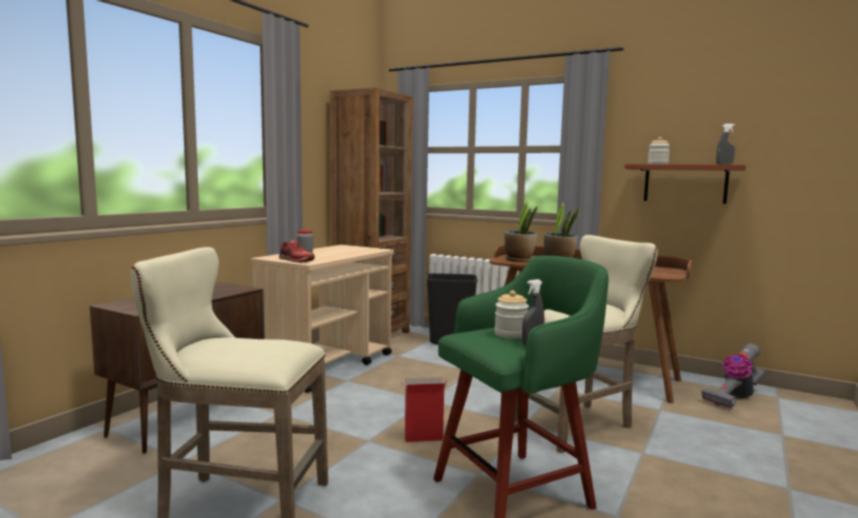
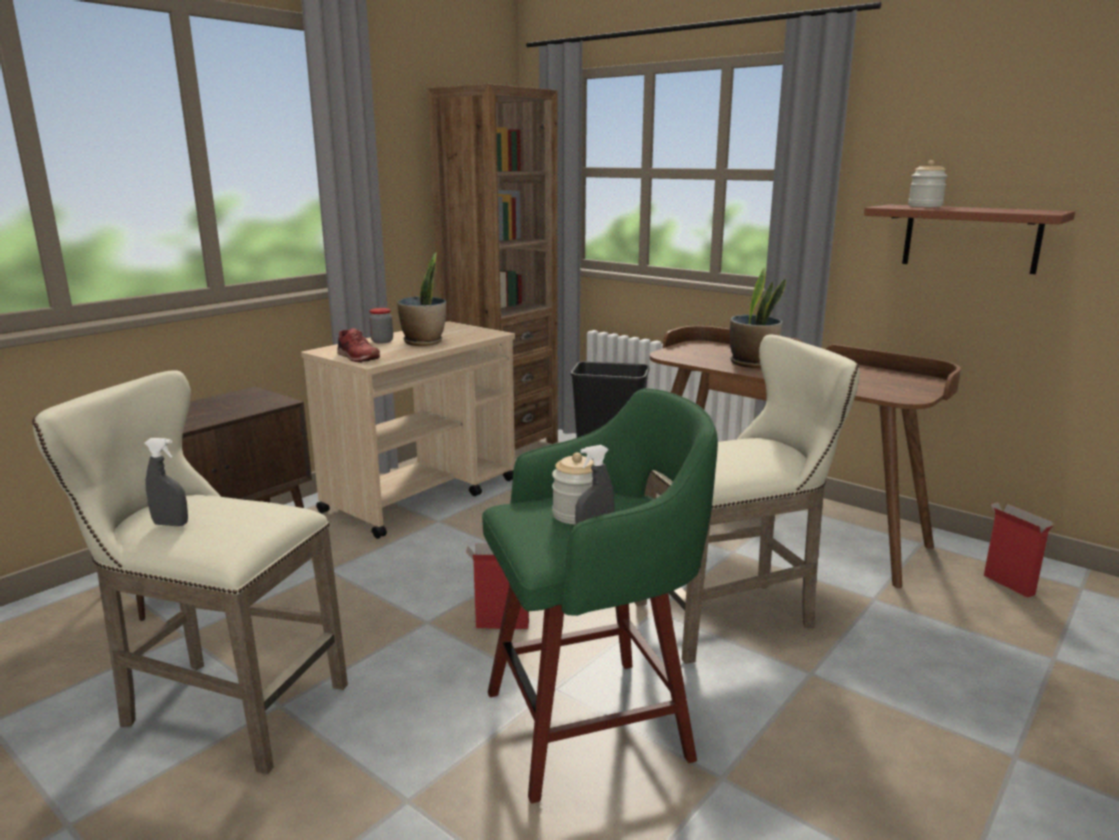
camera: 10 degrees right, 10 degrees up
potted plant [505,201,538,262] -> potted plant moved to [397,252,446,346]
vacuum cleaner [701,343,766,408] -> cardboard box [984,502,1054,598]
grey spray bottle [716,124,735,164] -> grey spray bottle moved to [144,438,188,526]

